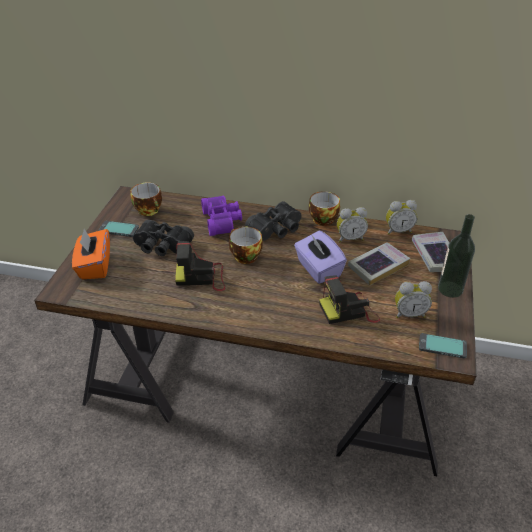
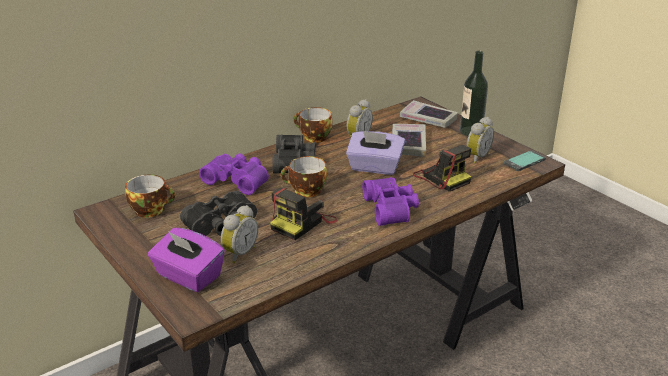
camera: 50 degrees left, 10 degrees down
orange tissue box [72,229,110,279] -> purple tissue box [148,228,225,292]
phone [98,221,139,237] -> none
camera [319,275,380,324] -> camera turned 60 degrees counterclockwise [413,145,471,192]
alarm clock [386,200,417,235] -> alarm clock moved to [221,205,258,264]
none -> purple binoculars [362,177,419,226]

